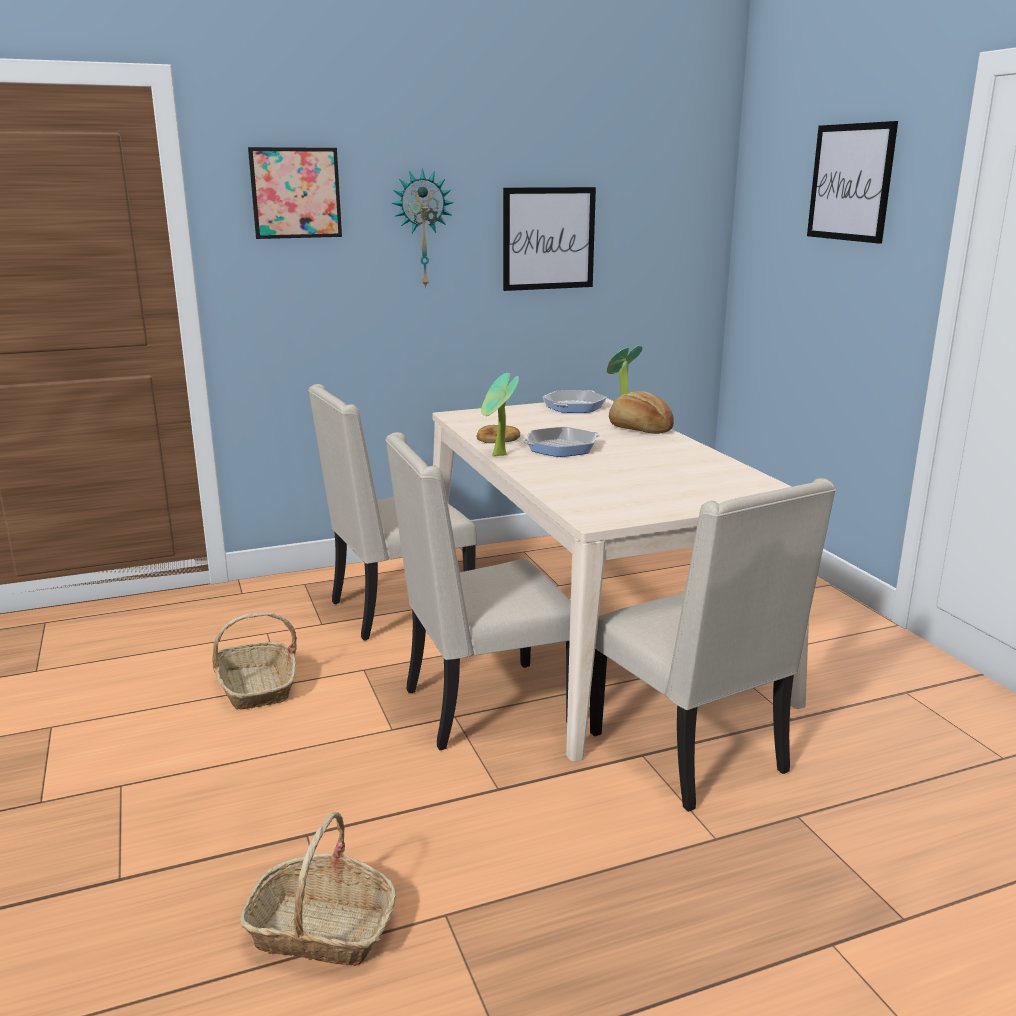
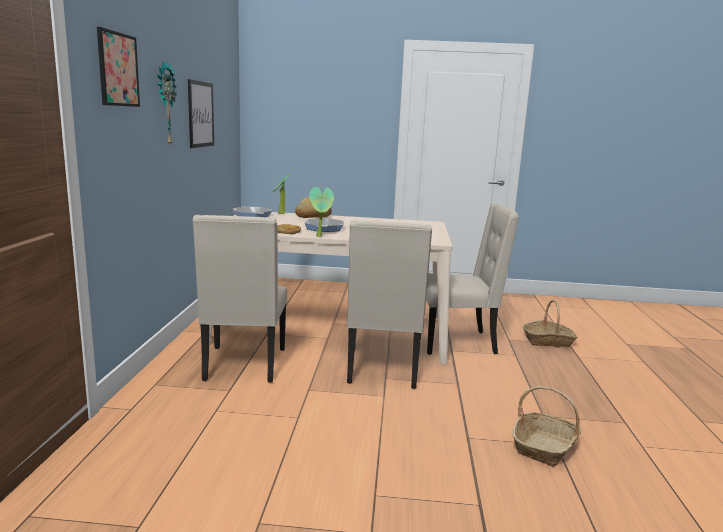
camera: 65 degrees left, 5 degrees down
basket [212,613,297,710] -> basket moved to [523,300,578,347]
picture [807,121,898,244] -> none

